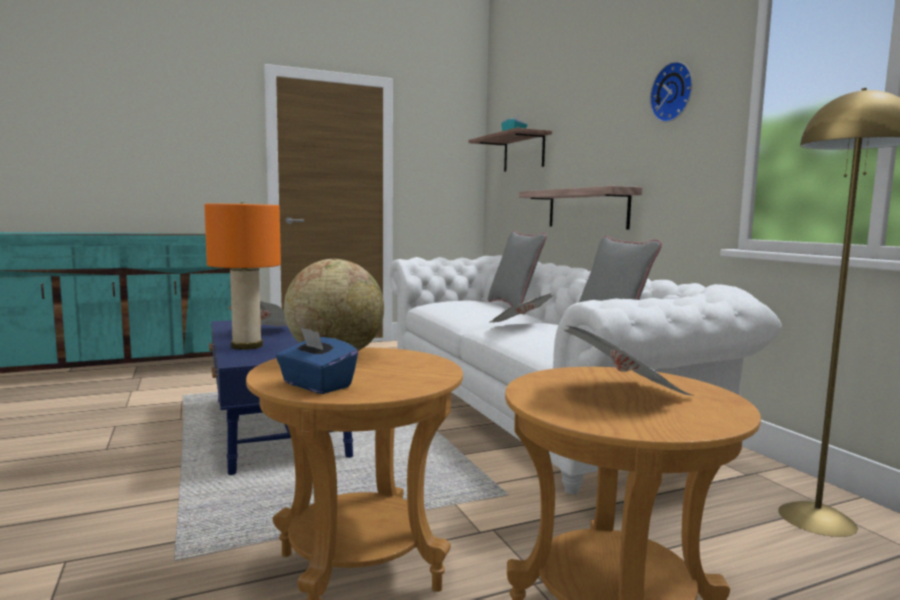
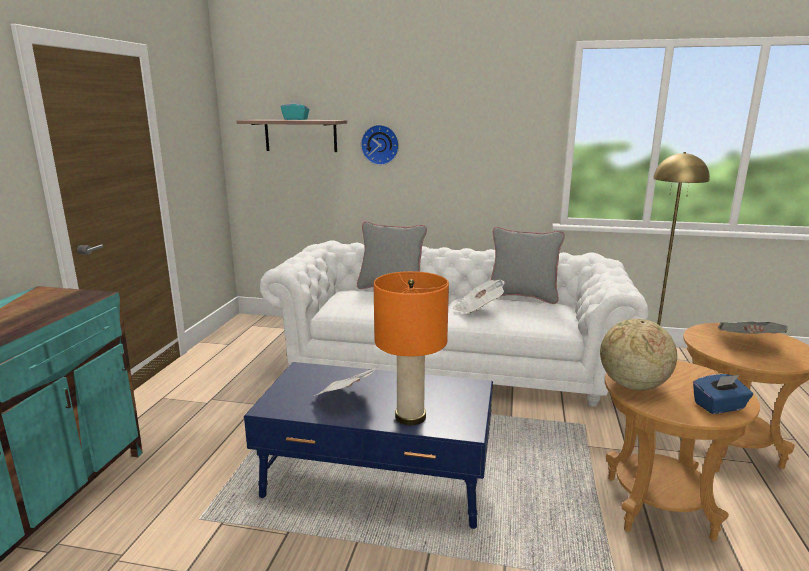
camera: 55 degrees left, 10 degrees up
shelf [519,186,643,230] -> none
wall clock [650,61,693,122] -> wall clock moved to [361,125,399,165]

